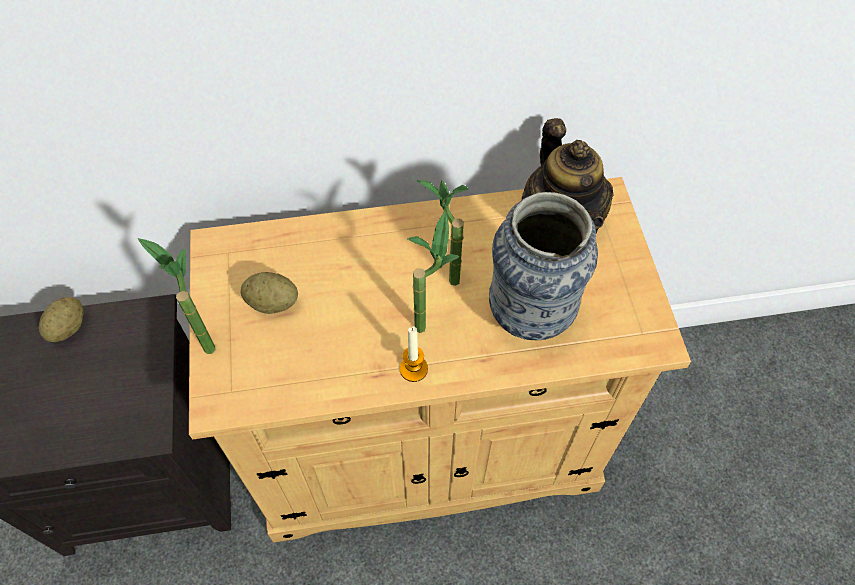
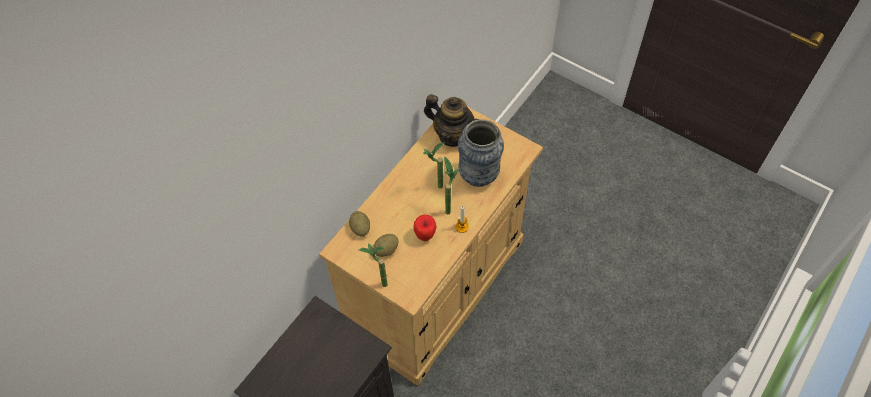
camera: 45 degrees left, 0 degrees up
potato [39,297,84,342] -> potato moved to [349,211,370,236]
none -> apple [414,215,436,241]

